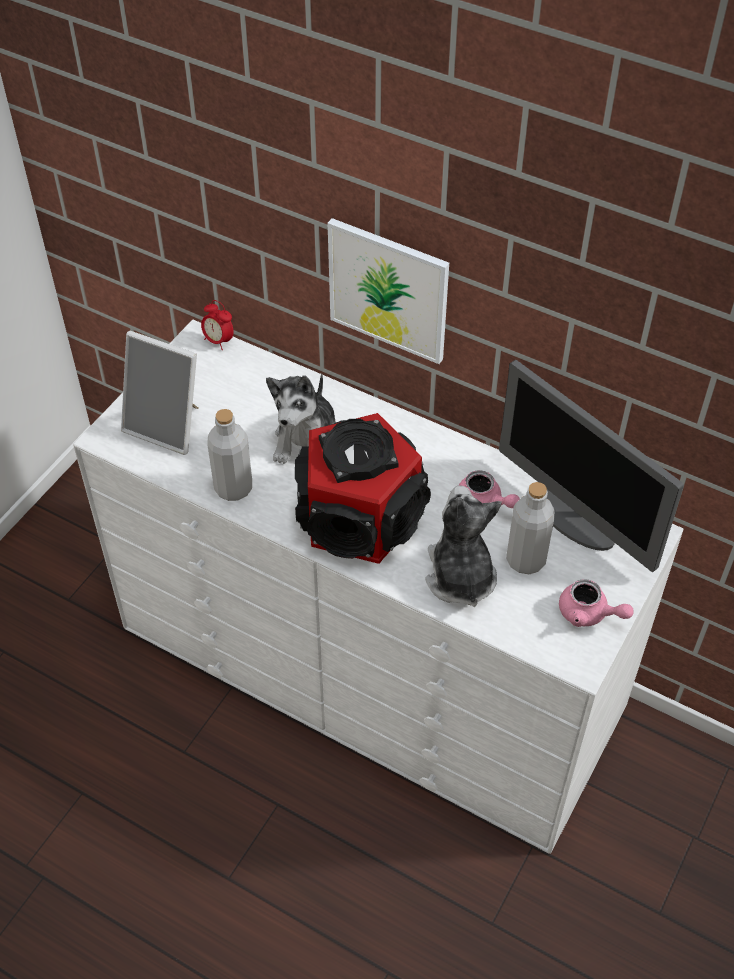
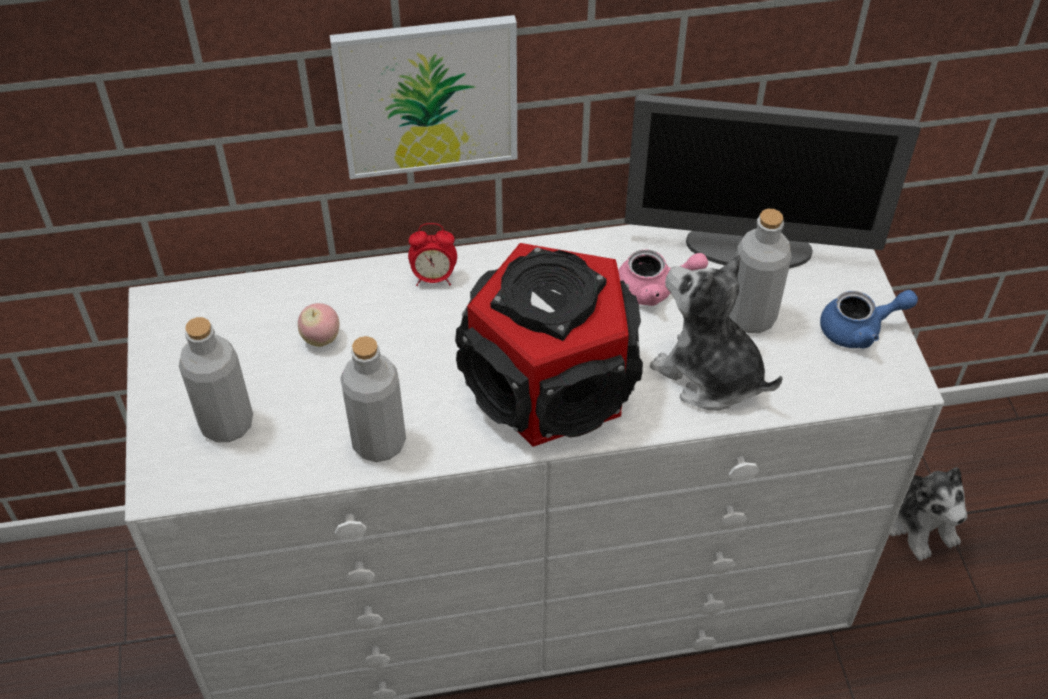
camera: 40 degrees left, 0 degrees up
picture frame [121,331,198,455] -> grey bottle [179,317,253,442]
alarm clock [201,300,233,350] -> alarm clock moved to [408,223,457,286]
plush toy [266,373,336,464] -> plush toy moved to [890,467,967,561]
pink teapot [559,579,634,627] -> blue teapot [820,290,918,348]
none -> apple [298,303,339,347]

